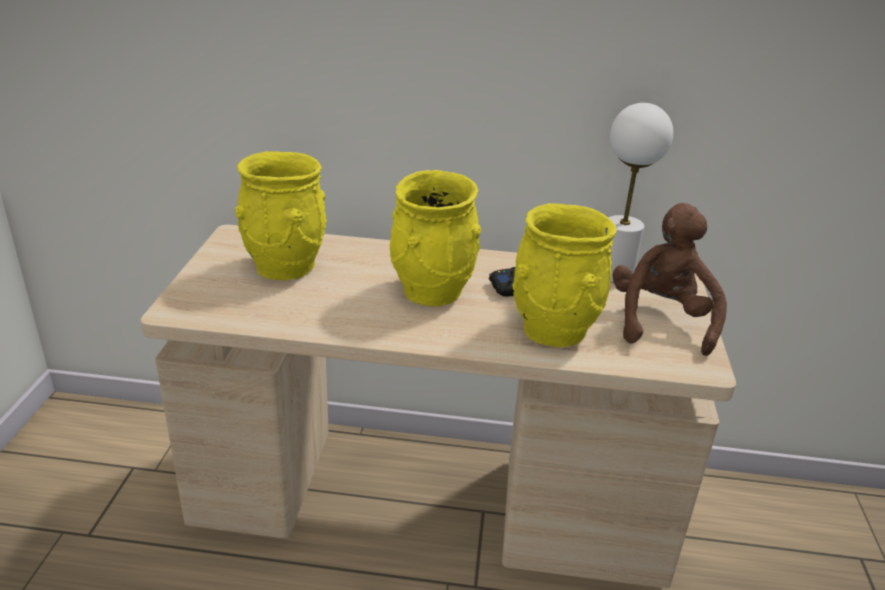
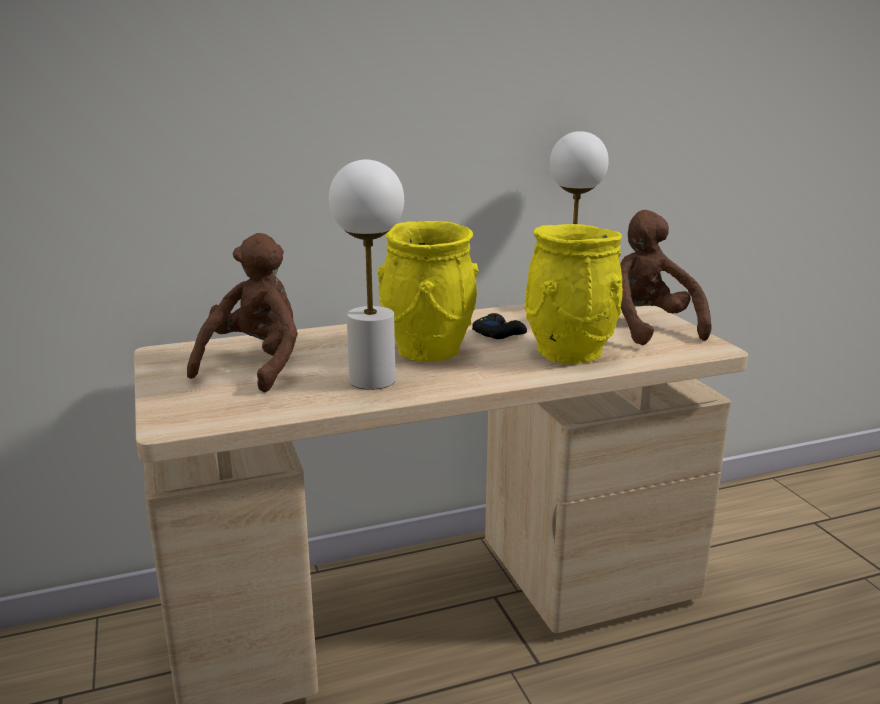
camera: 25 degrees left, 10 degrees down
yellow vase [235,151,327,281] -> brown plush toy [187,233,298,392]
none -> white table lamp [329,160,404,390]

